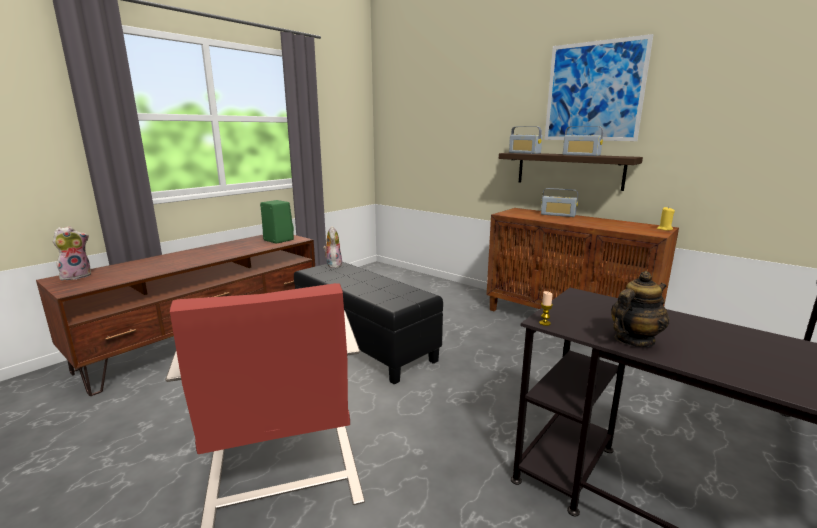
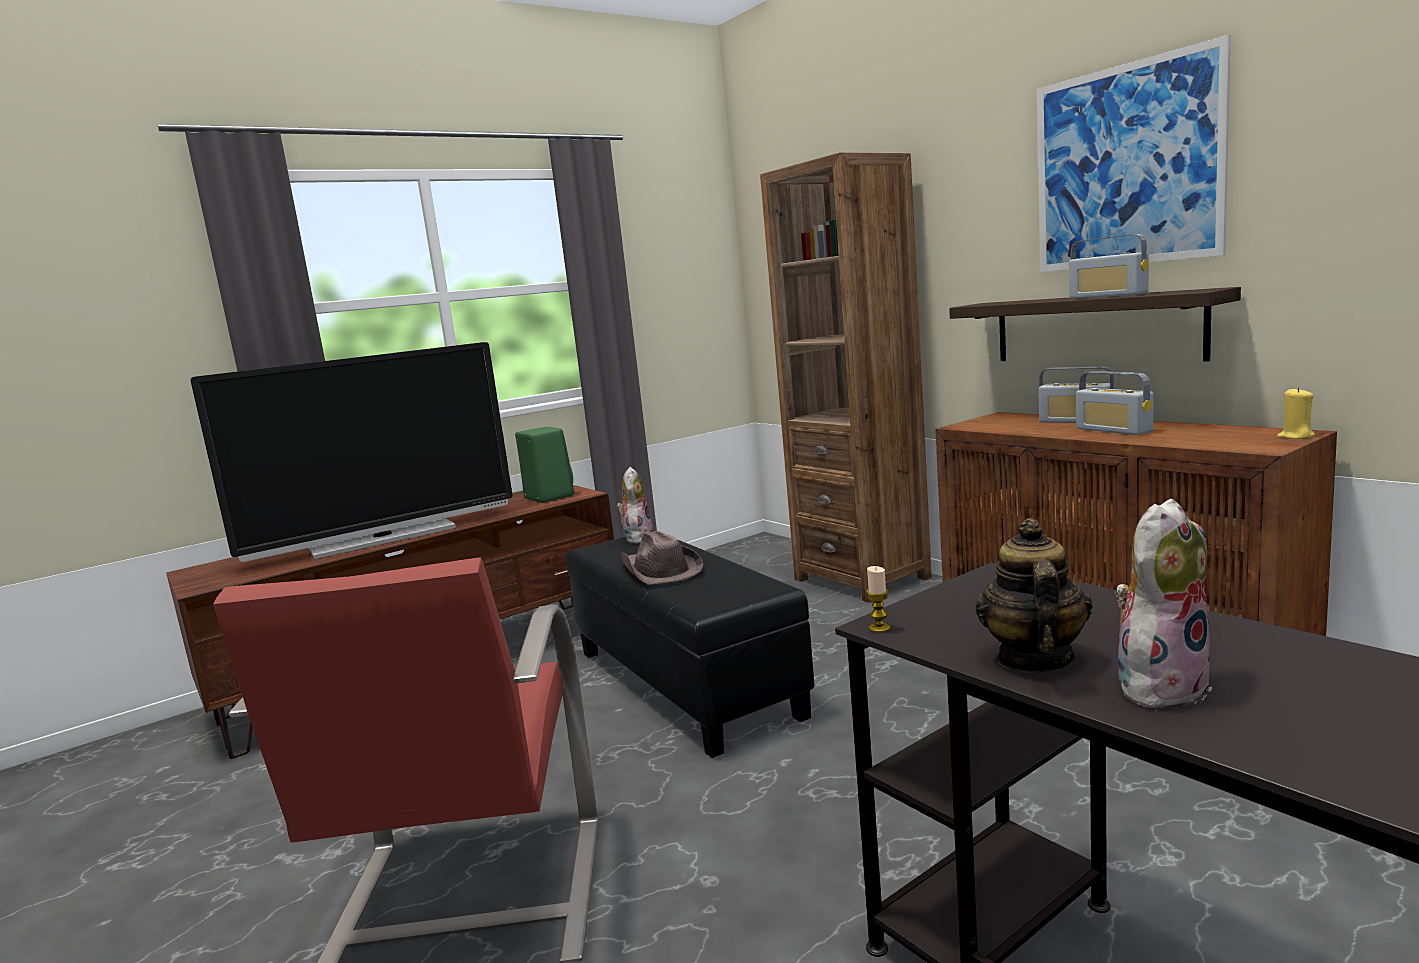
camera: 15 degrees right, 5 degrees down
plush toy [53,226,91,280] -> plush toy moved to [1115,499,1213,708]
radio [509,126,542,154] -> radio moved to [1076,371,1154,435]
teapot [611,271,669,347] -> teapot turned 60 degrees counterclockwise [975,518,1093,673]
none -> television [190,342,513,562]
none -> brown hat [619,531,703,585]
none -> brown bookcase [760,152,932,603]

